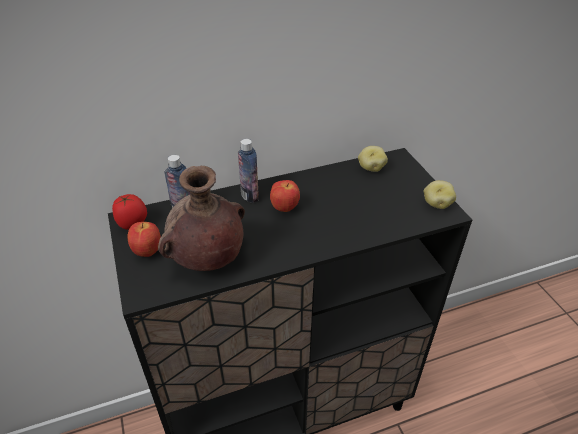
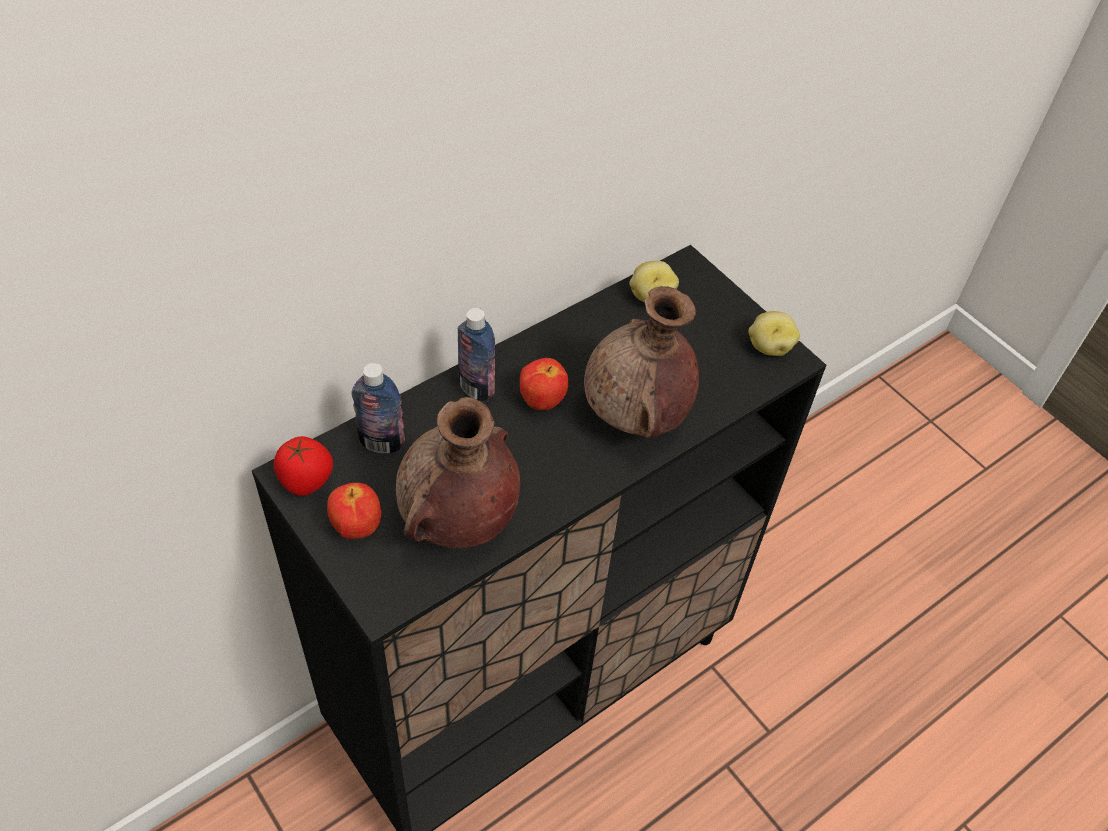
camera: 20 degrees left, 10 degrees up
none -> brown vase [584,286,699,438]

